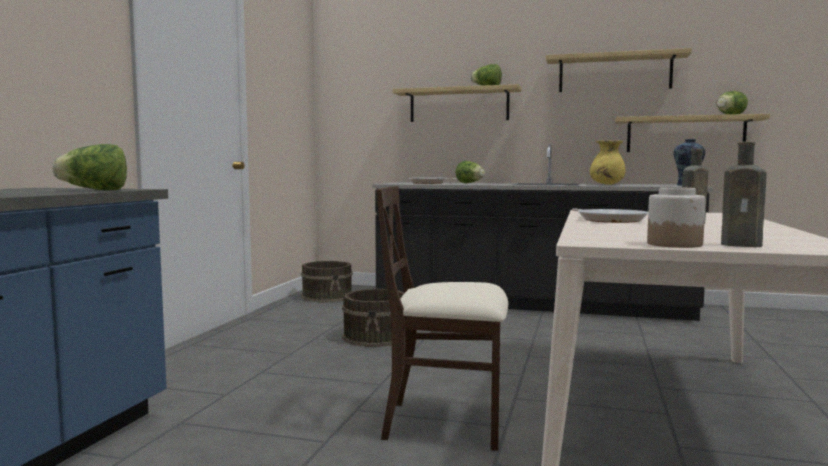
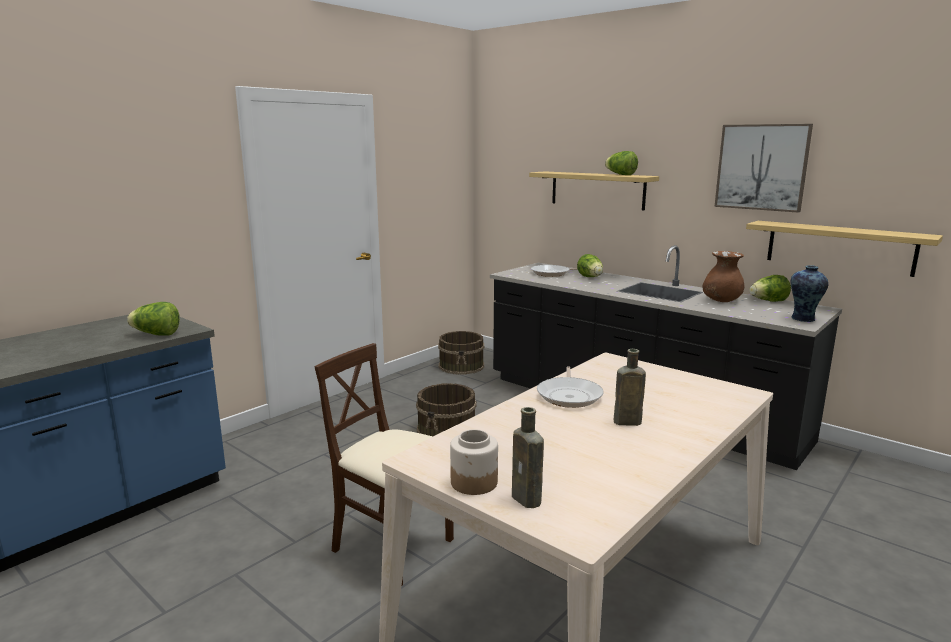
camera: 25 degrees right, 10 degrees up
shelf [546,48,692,92] -> picture [714,124,813,213]
yellow vase [590,140,625,185] -> brown vase [702,251,744,302]
lettuce [716,91,748,115] -> lettuce moved to [749,275,791,302]

